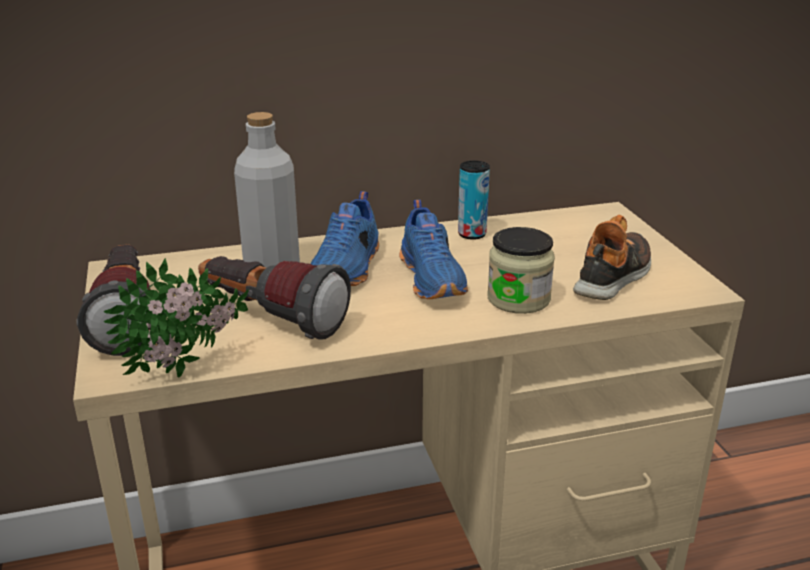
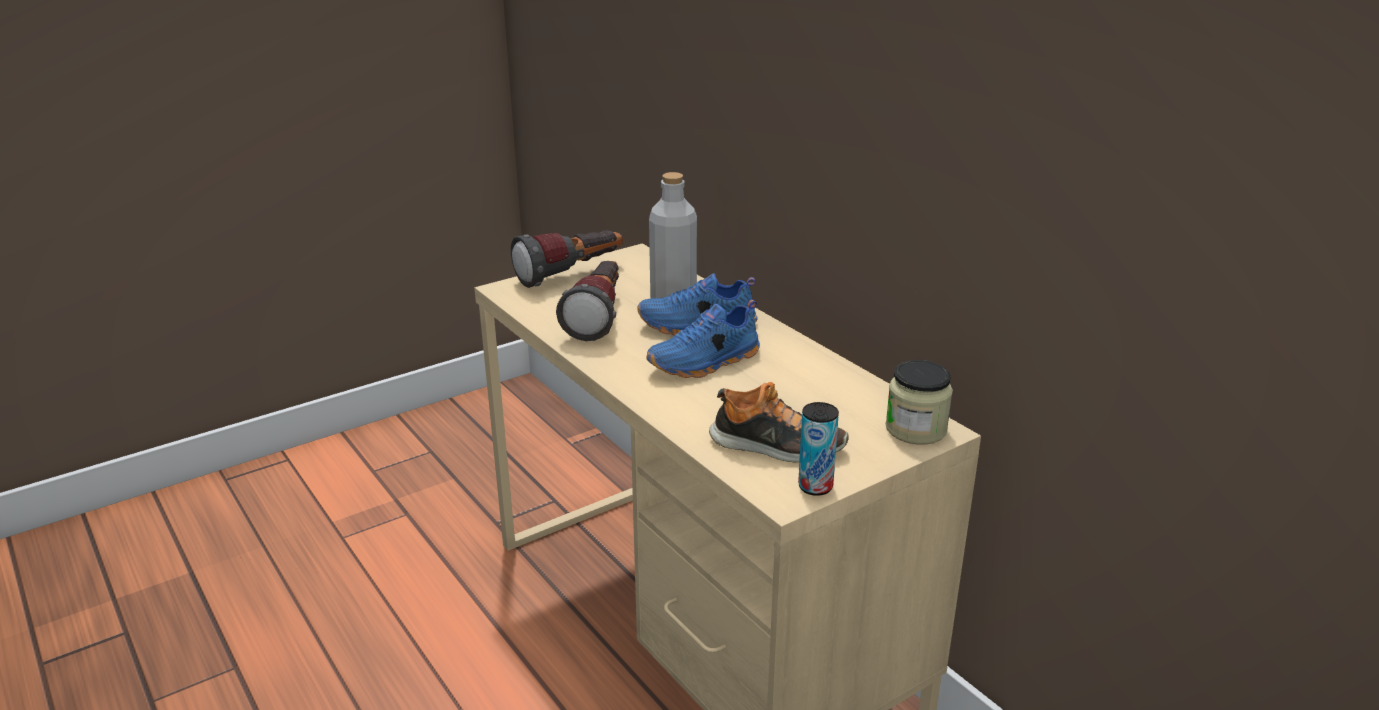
camera: 70 degrees right, 0 degrees up
potted plant [103,258,249,378] -> none
can [458,161,490,240] -> can moved to [798,402,839,496]
jar [487,227,555,314] -> jar moved to [886,360,953,445]

